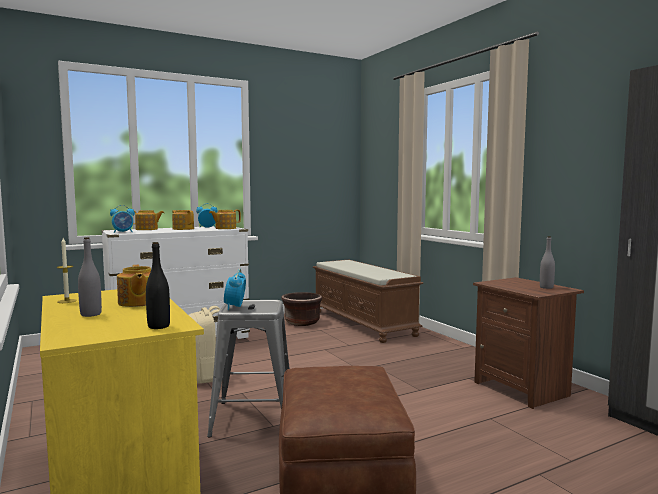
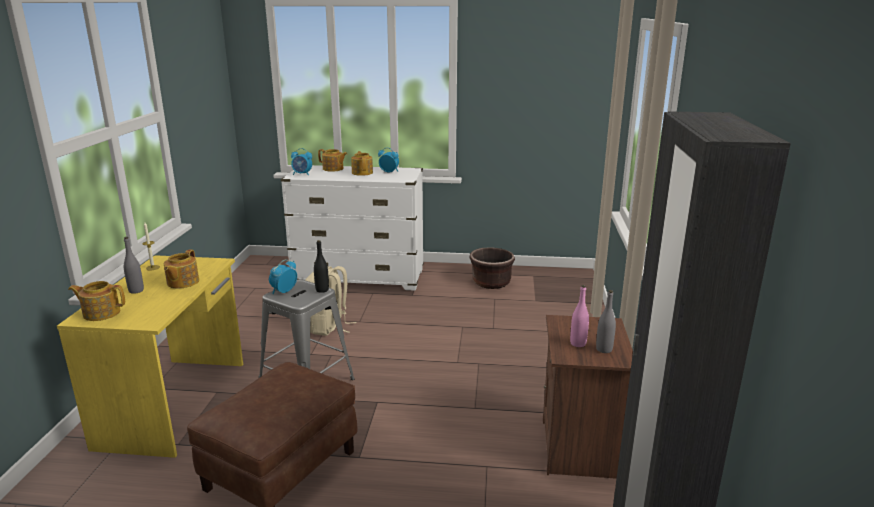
camera: 35 degrees right, 15 degrees up
black bottle [146,242,170,329] -> black bottle moved to [314,240,329,293]
teapot [209,210,241,229] -> teapot moved to [68,281,125,321]
brown bench [313,260,423,343] -> none
none -> pink bottle [570,285,589,347]

